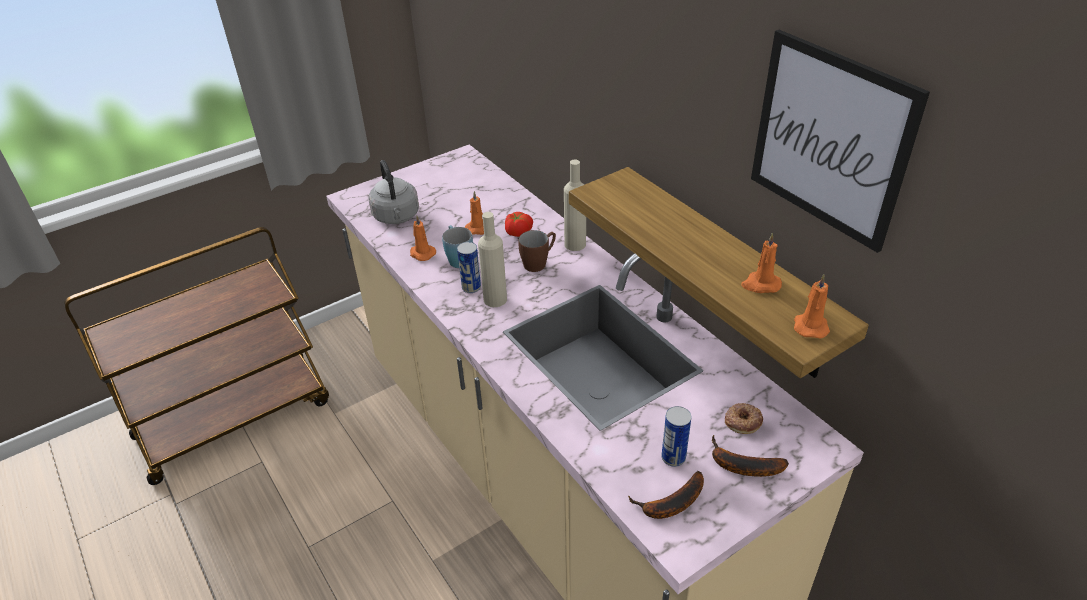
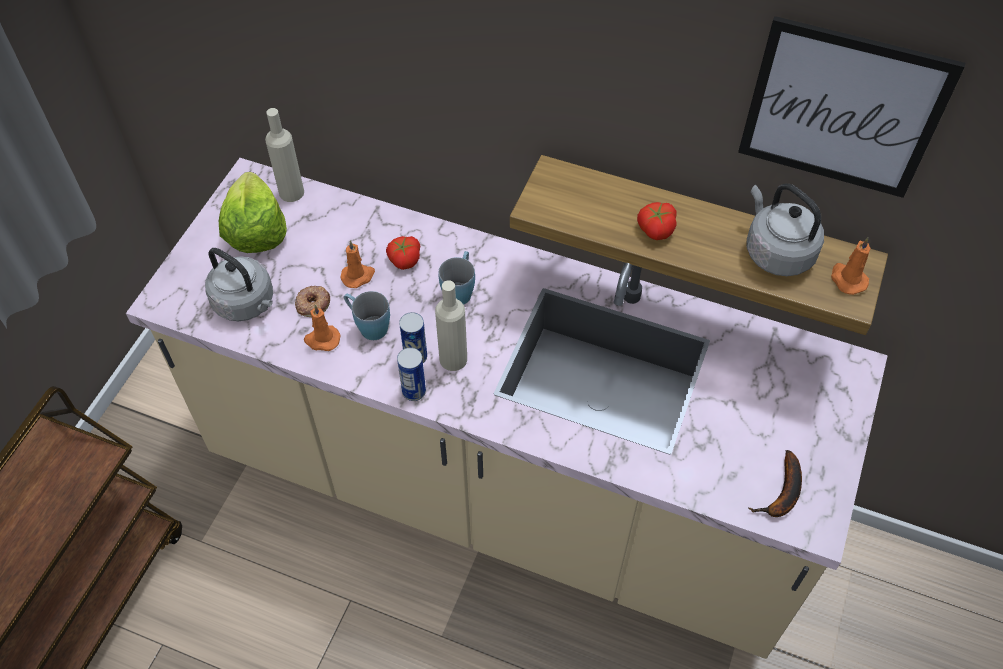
camera: 35 degrees left, 15 degrees up
brown mug [518,230,556,272] -> blue mug [438,251,475,304]
beige bottle [564,160,586,251] -> beige bottle moved to [265,108,304,202]
can [661,406,692,467] -> can moved to [397,347,426,401]
banana [712,435,789,477] -> none
donut [725,403,763,434] -> donut moved to [295,286,330,317]
orange candle [741,233,782,293] -> grey kettle [747,184,824,276]
none -> lettuce [219,172,287,253]
none -> tomato [637,202,677,240]

